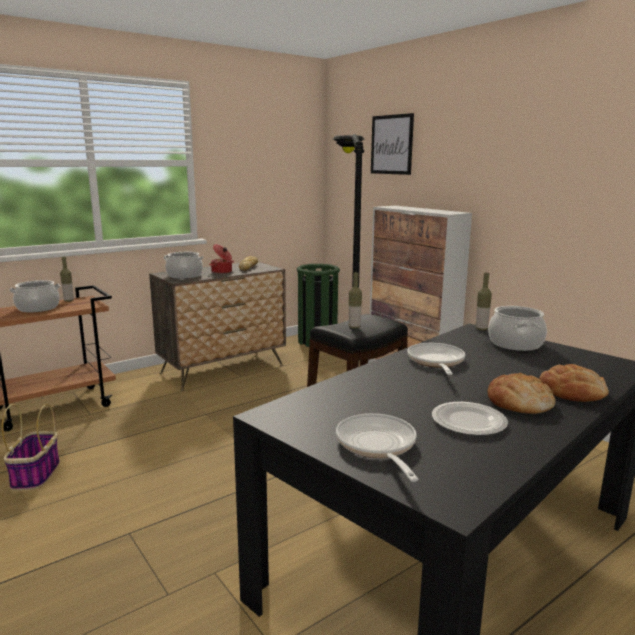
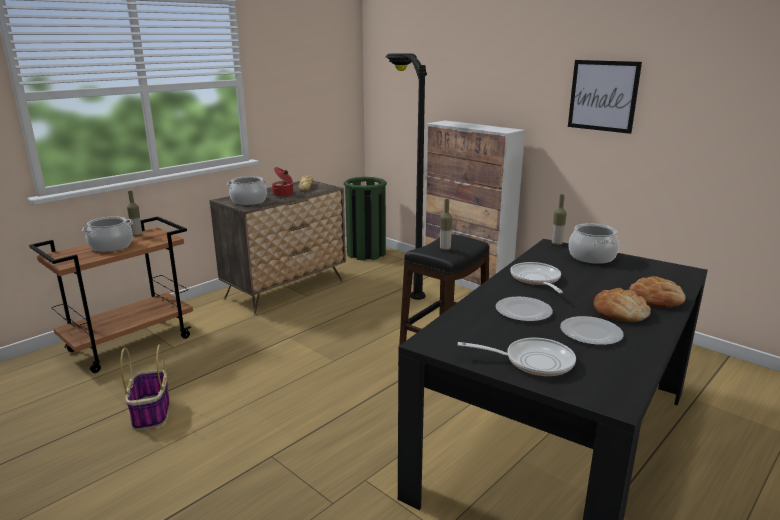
camera: 10 degrees left, 5 degrees up
frying pan [336,413,419,482] -> frying pan turned 120 degrees clockwise [458,338,576,376]
picture [371,113,414,175] -> picture moved to [568,60,642,134]
none -> plate [496,297,553,322]

